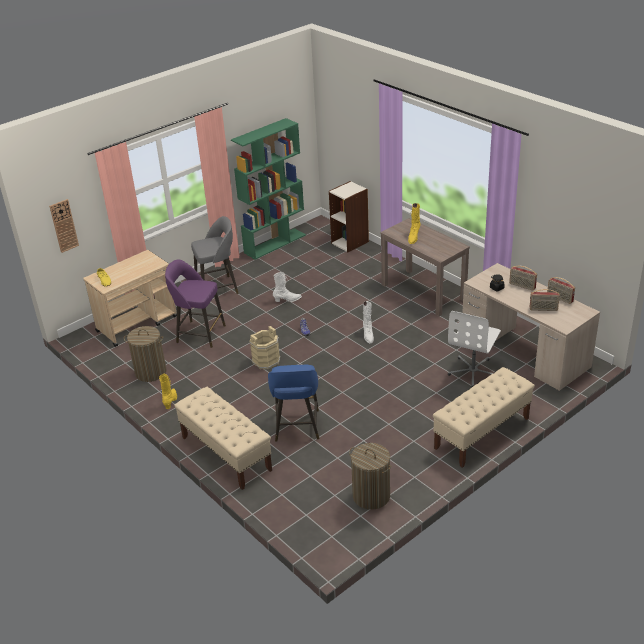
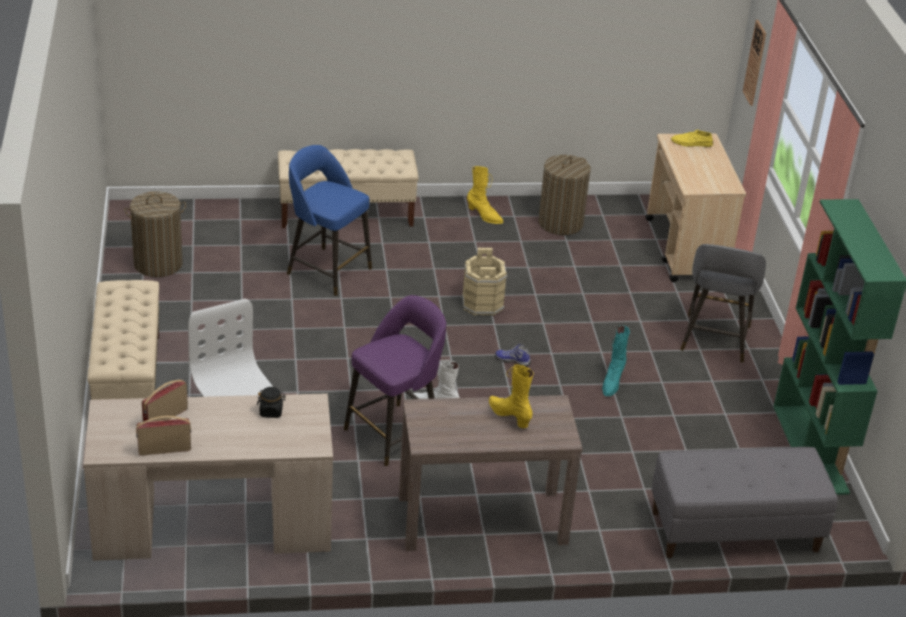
camera: 120 degrees right, 0 degrees up
purple stool [165,259,226,348] -> purple stool moved to [344,295,446,466]
white boot [273,272,302,302] -> turquoise boot [602,326,630,396]
bookcase [329,181,369,252] -> grey bench [651,447,838,558]
radio [509,266,537,290] -> none

